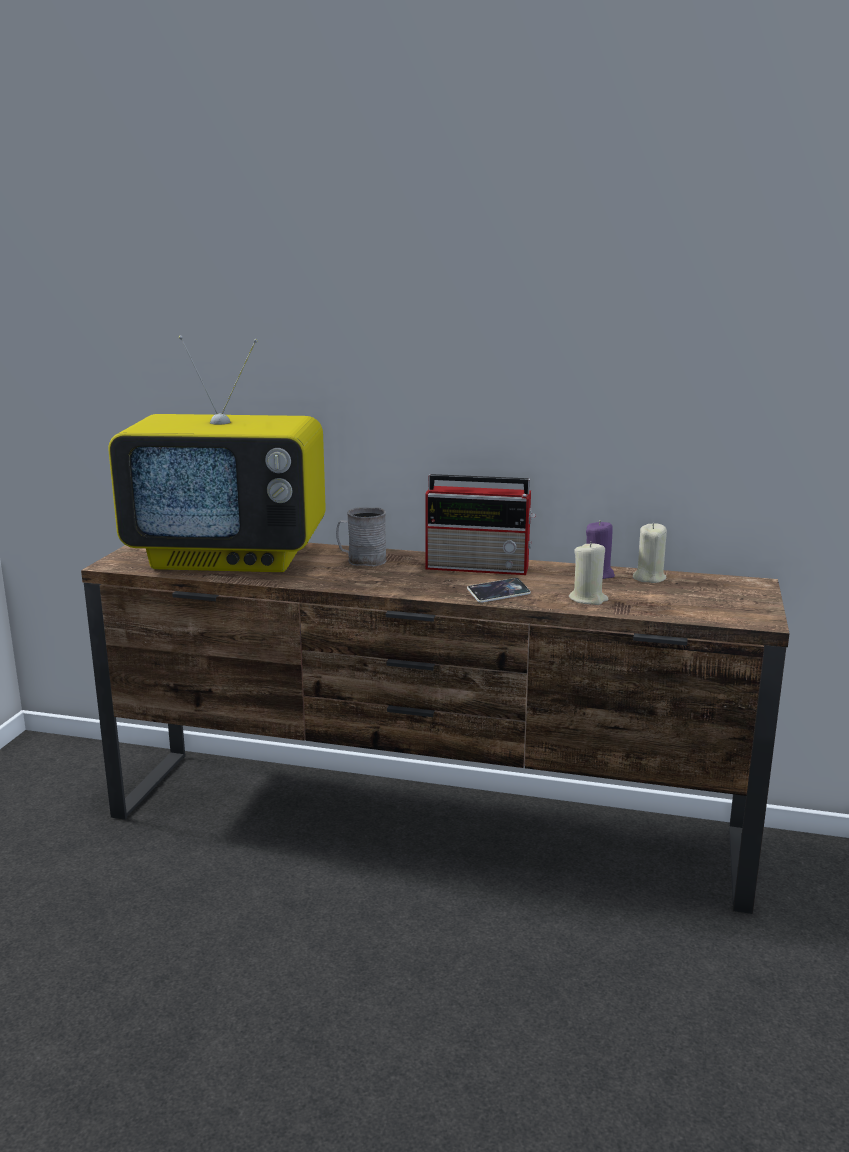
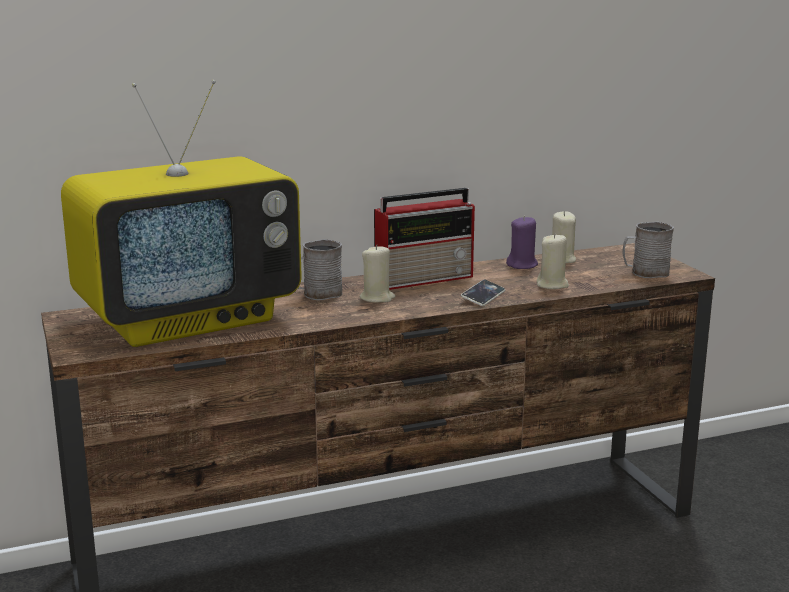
camera: 35 degrees left, 0 degrees up
none -> beige candle [359,244,395,303]
none -> grey mug [622,221,674,278]

